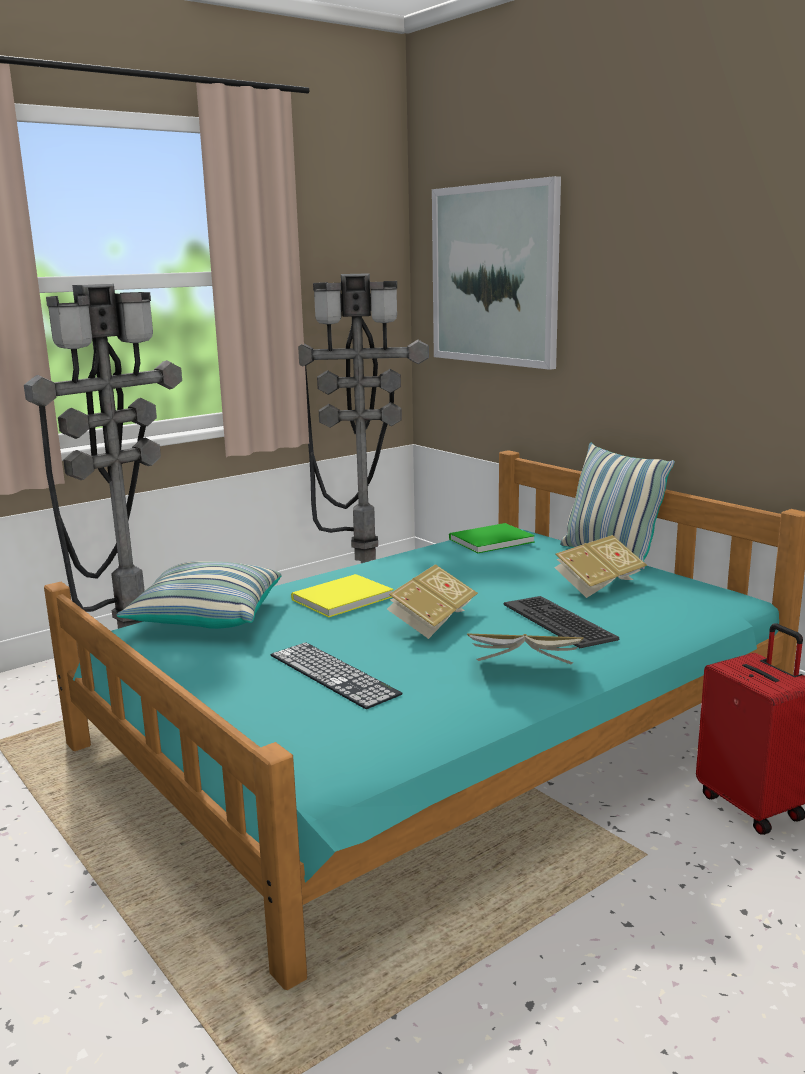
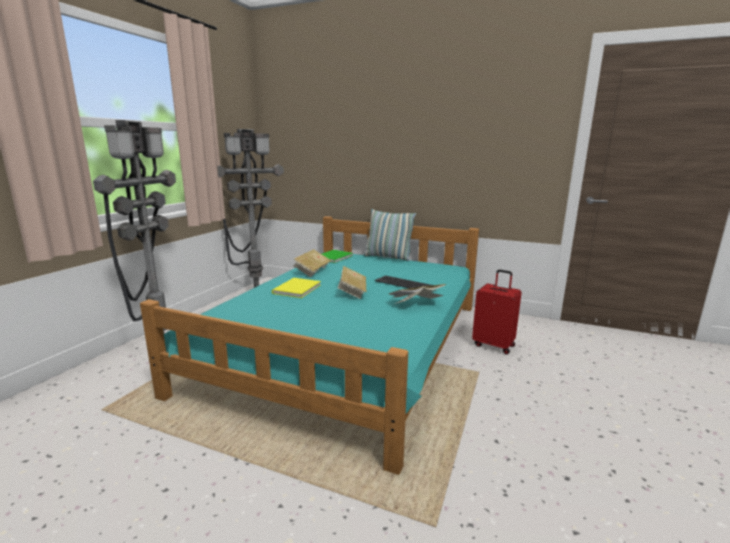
camera: 30 degrees left, 0 degrees up
pillow [117,561,281,629] -> none
keyboard [271,642,403,709] -> none
picture [432,176,561,370] -> none
book [554,535,647,598] -> book moved to [293,249,331,277]

